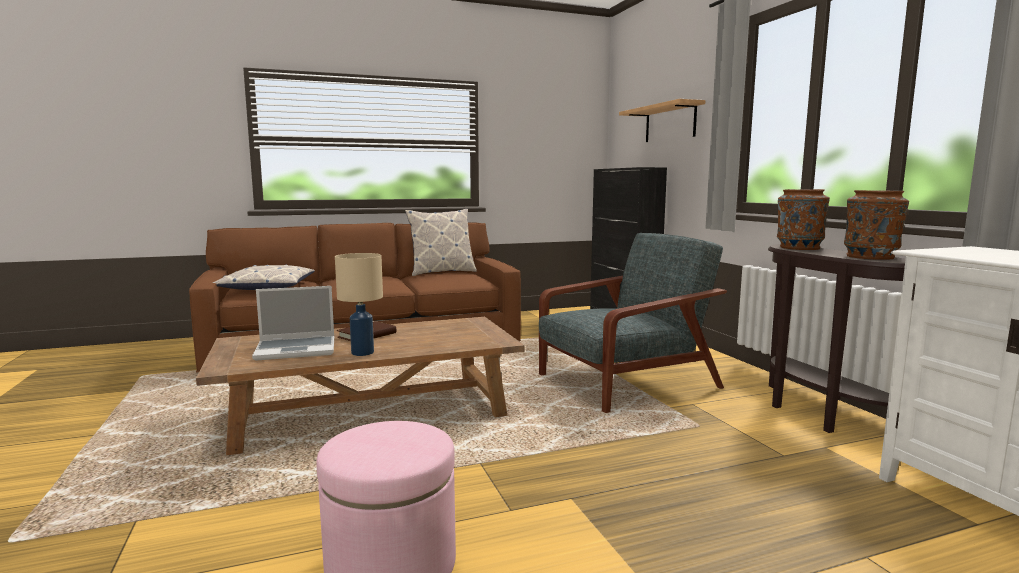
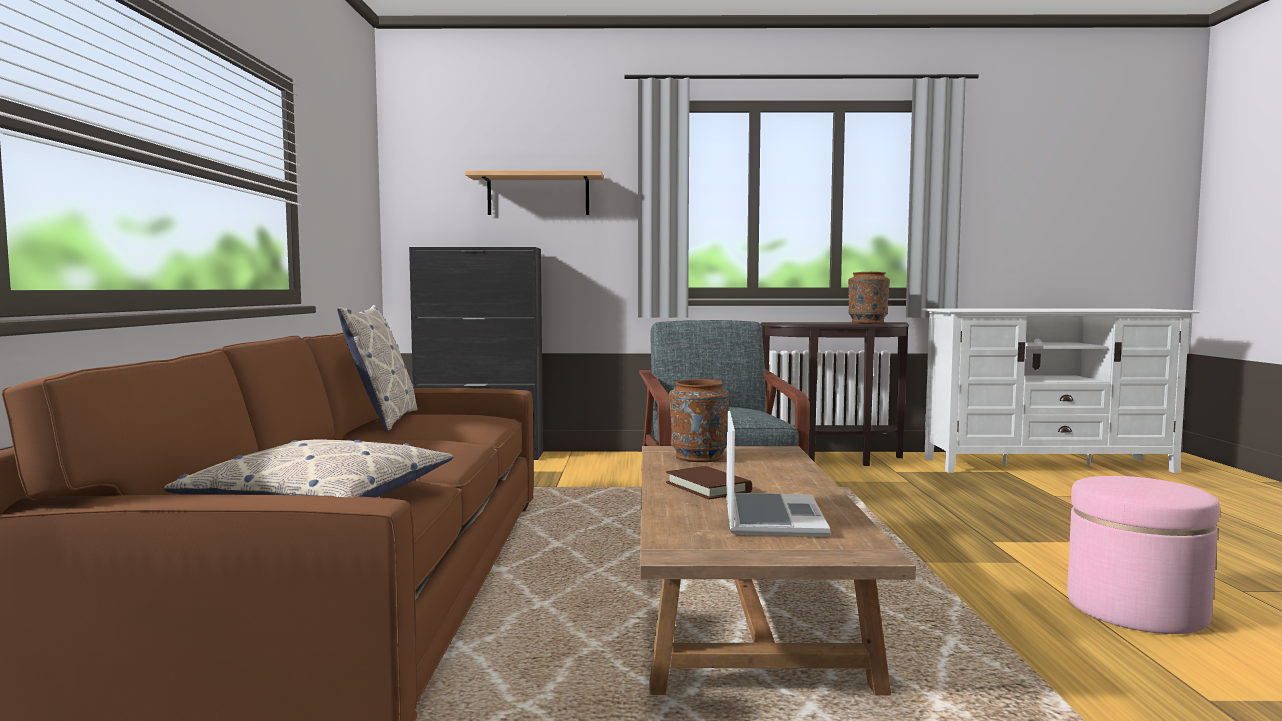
camera: 70 degrees left, 5 degrees down
beige table lamp [335,253,383,356] -> none
brown vase [777,189,830,250] -> brown vase moved to [669,379,730,462]

